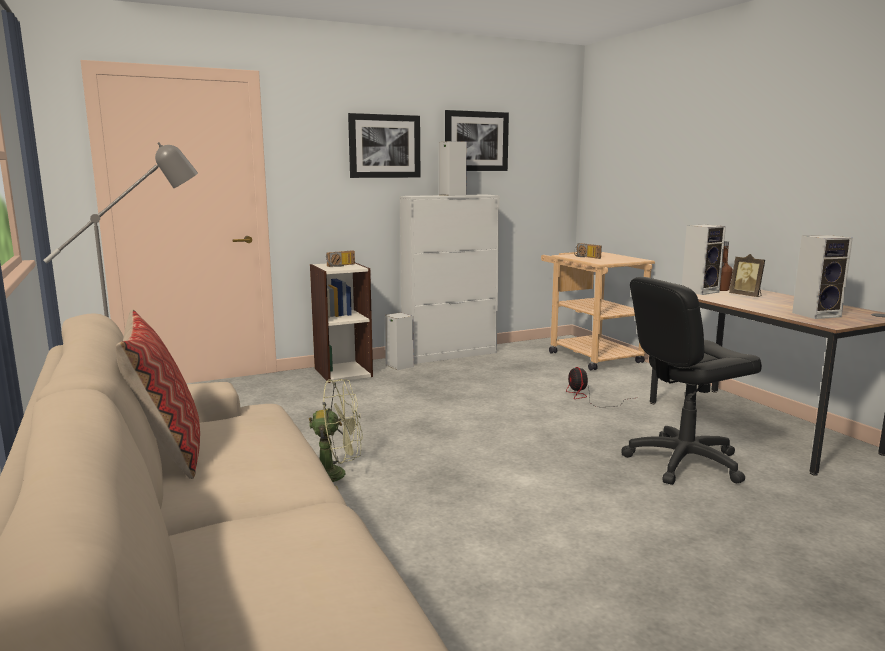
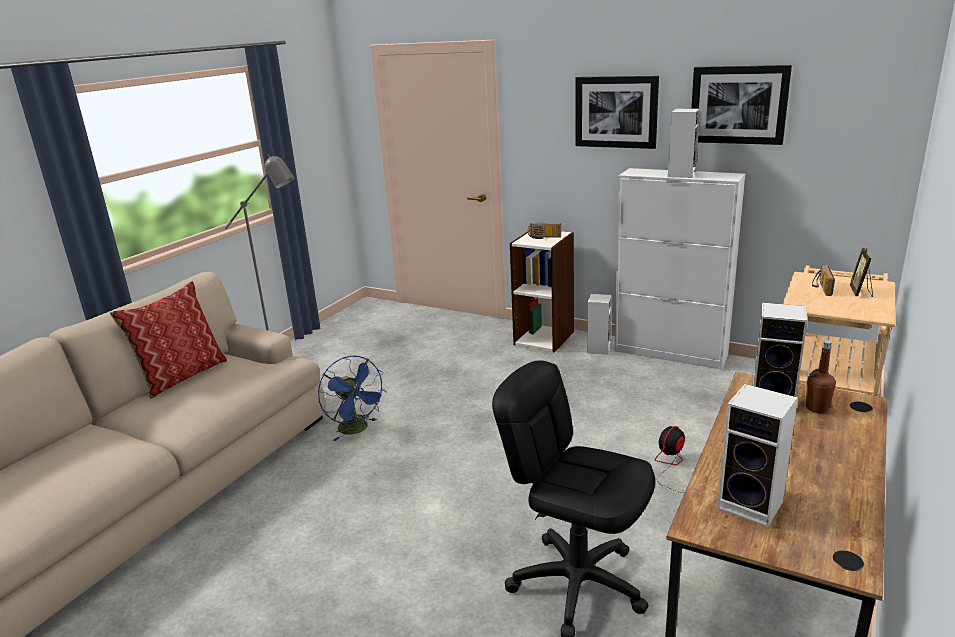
camera: 55 degrees right, 10 degrees up
green fan [309,379,362,489] -> blue fan [318,356,387,441]
picture frame [729,254,765,297] -> picture frame moved to [850,248,873,297]

